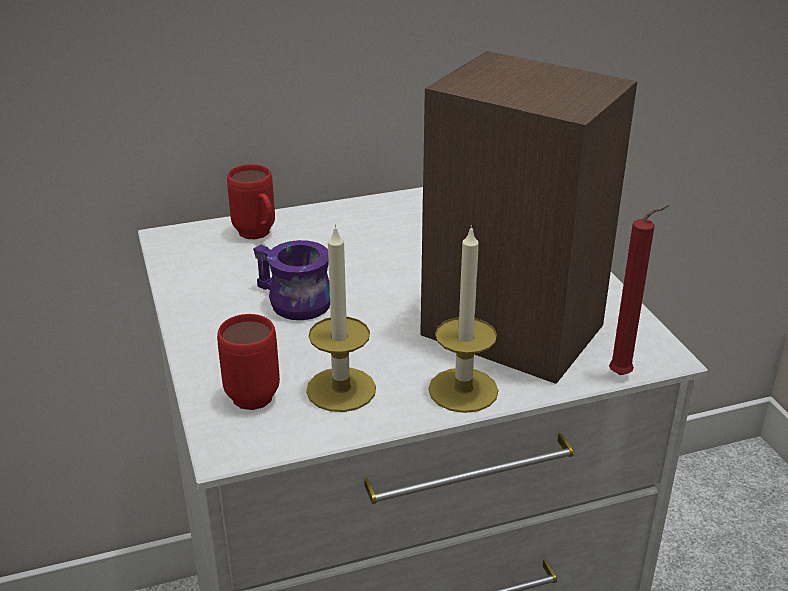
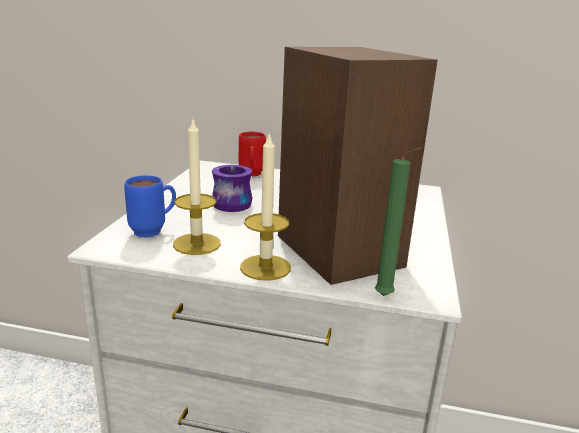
camera: 30 degrees right, 10 degrees down
red mug [217,314,280,410] -> blue mug [124,175,176,237]
red candle [609,205,670,375] -> green candle [375,147,422,296]

